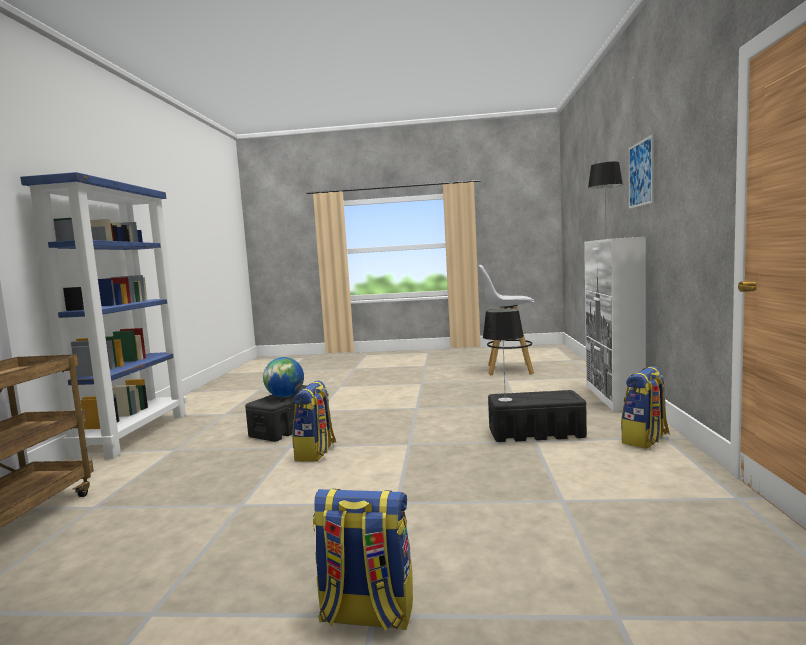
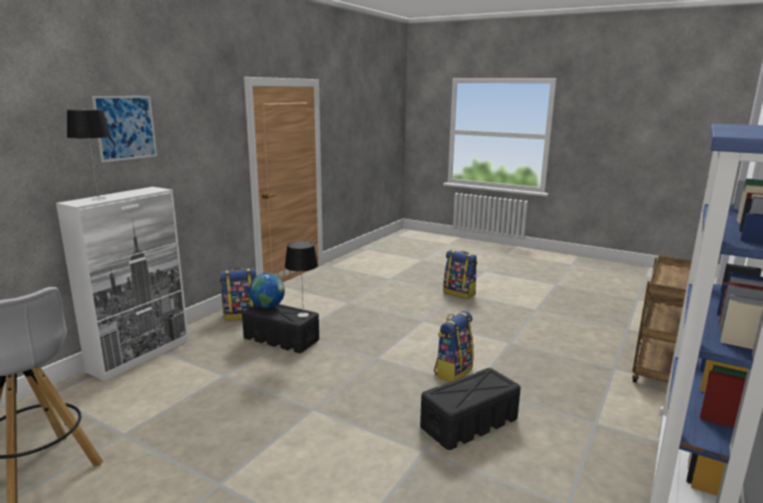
camera: 155 degrees left, 10 degrees up
globe [263,357,304,397] -> globe moved to [249,273,285,308]

